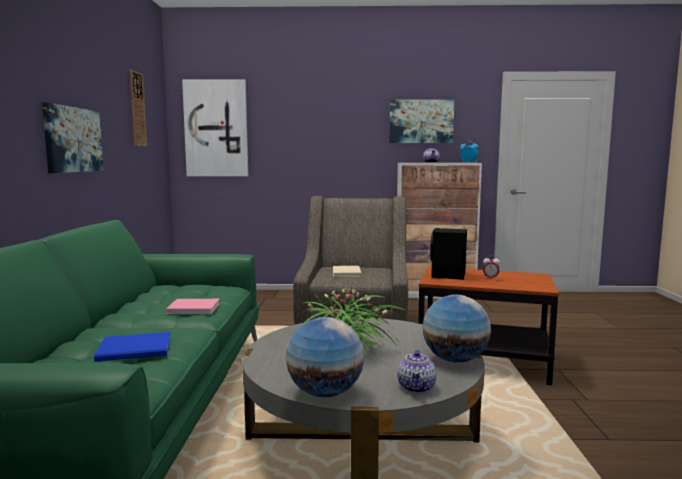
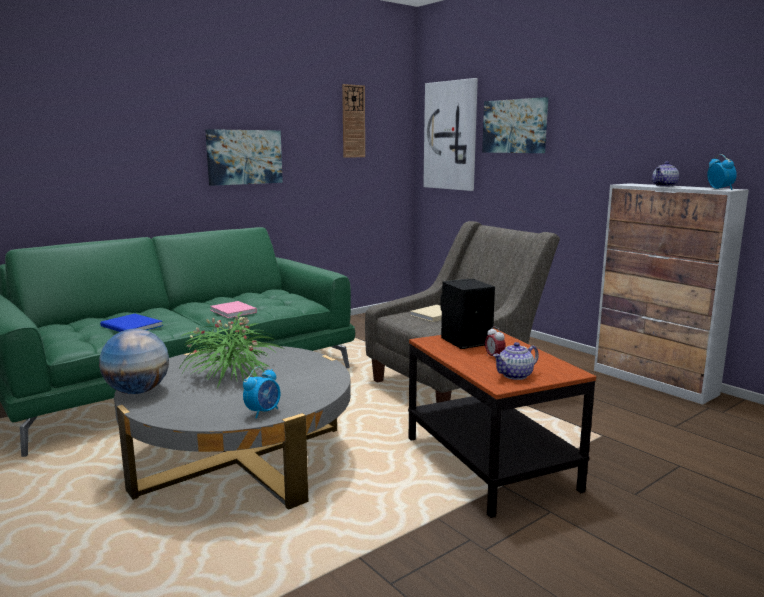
camera: 50 degrees right, 5 degrees up
picture [389,99,454,143] -> picture moved to [482,97,548,153]
teapot [397,350,437,393] -> teapot moved to [493,342,539,380]
globe [423,294,491,362] -> alarm clock [243,367,280,419]

